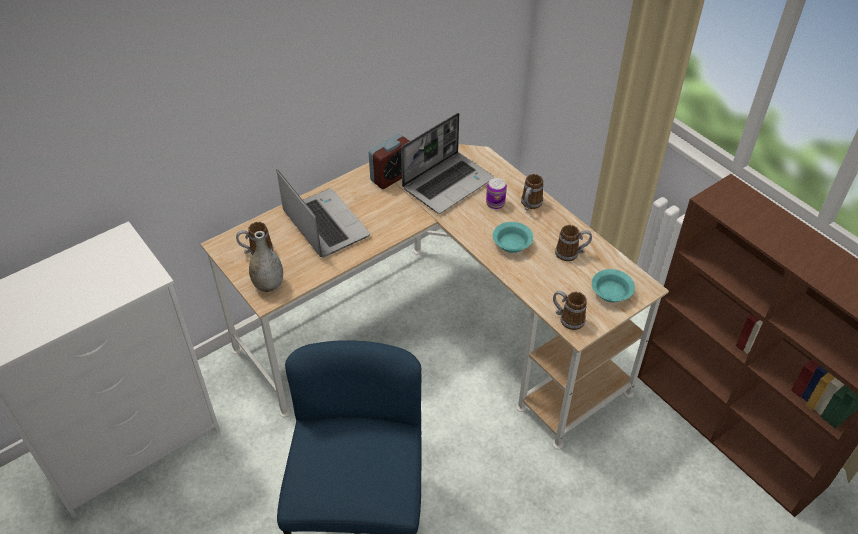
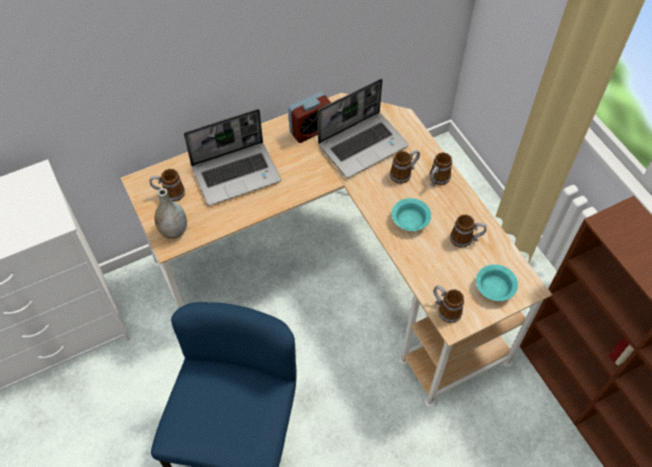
camera: 10 degrees right, 10 degrees up
laptop [277,169,370,258] -> laptop turned 90 degrees clockwise [184,109,281,206]
can [486,178,507,209] -> mug [390,150,420,184]

